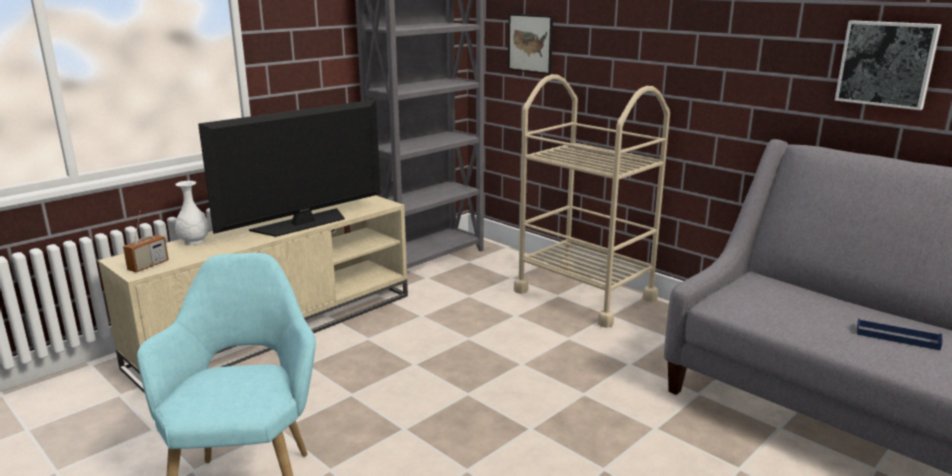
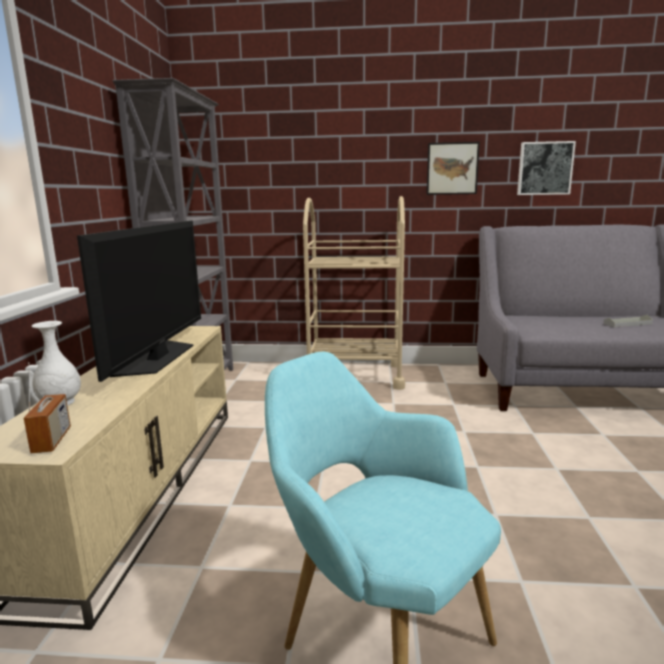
camera: 40 degrees left, 5 degrees down
picture [508,13,553,75] -> picture moved to [427,142,480,195]
blue tray [857,319,942,350] -> grey tray [603,315,653,327]

